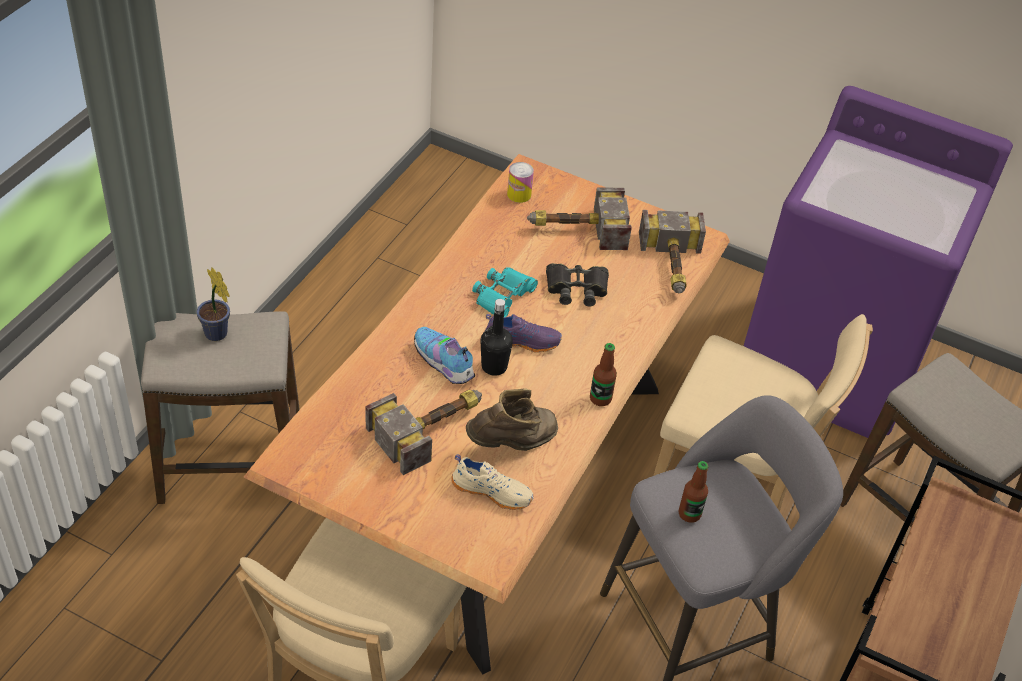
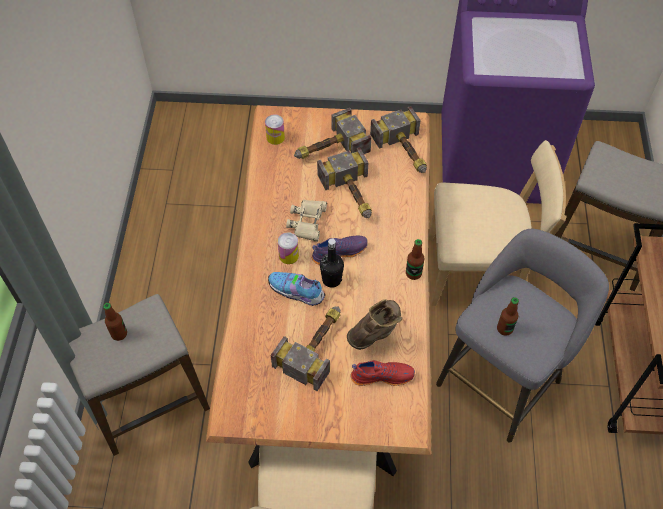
camera: 20 degrees left, 10 degrees up
potted plant [196,267,230,341] -> bottle [103,303,127,341]
beige shoe [451,454,534,510] -> red shoe [351,360,415,386]
turquoise binoculars [472,267,538,317] -> beige binoculars [286,200,327,242]
black binoculars [546,263,609,306] -> hammer [317,147,372,218]
none -> can [278,232,299,264]

